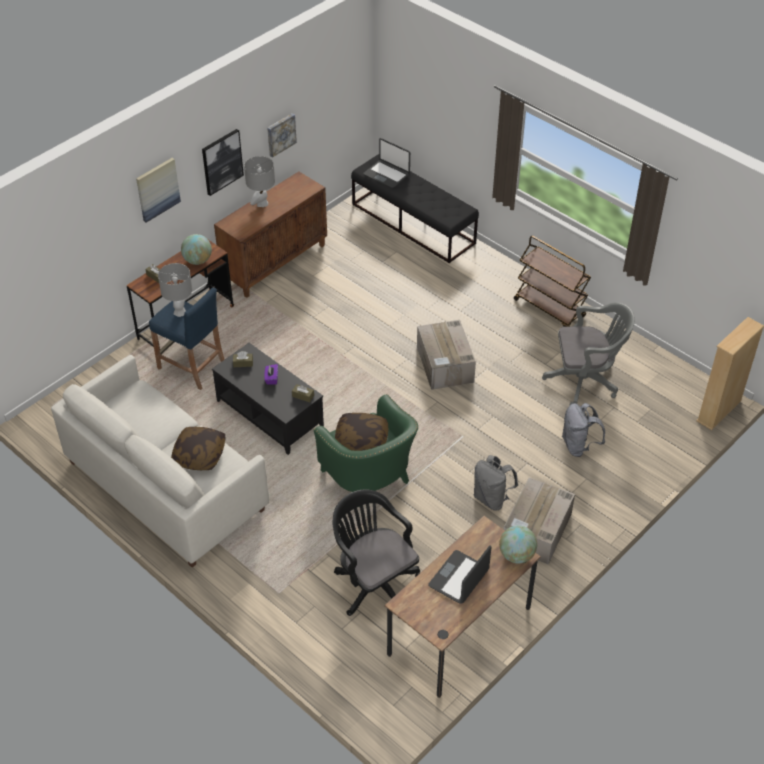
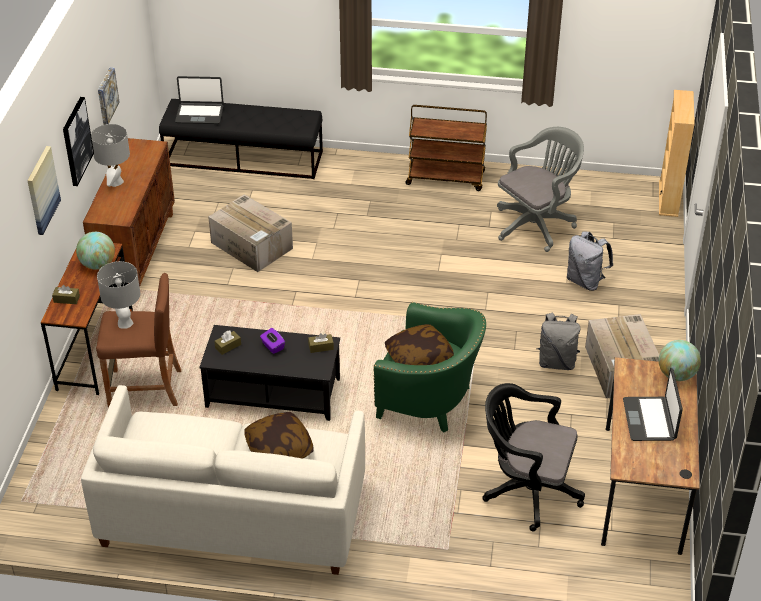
camera: 35 degrees left, 5 degrees down
blue stool [149,287,225,390] -> brown stool [96,273,181,408]
cardboard box [417,320,476,390] -> cardboard box moved to [208,194,293,272]

